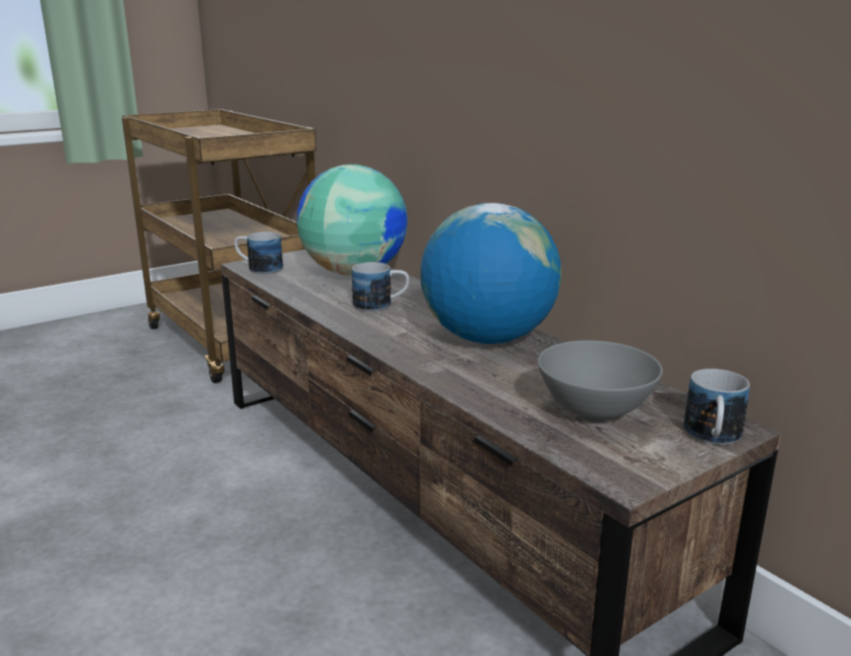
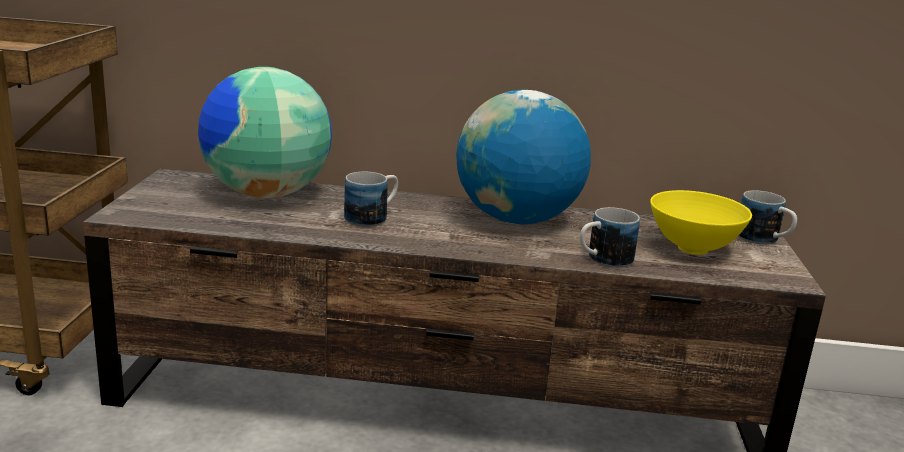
camera: 50 degrees left, 0 degrees up
mug [234,232,283,274] -> mug moved to [580,207,640,268]
grey bowl [538,340,663,423] -> yellow bowl [650,190,752,255]

